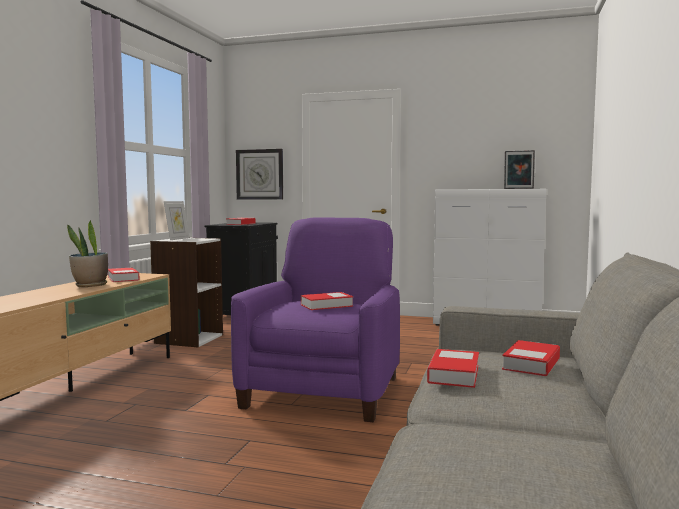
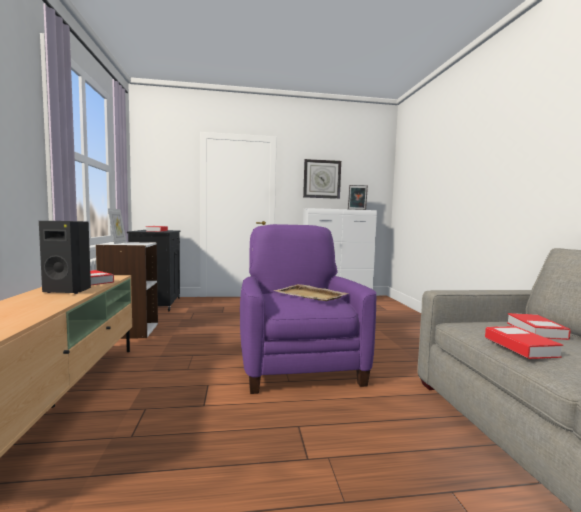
camera: 25 degrees left, 0 degrees up
potted plant [67,220,108,287] -> black speaker [39,221,91,294]
wall clock [236,149,283,200] -> wall clock moved to [303,159,341,199]
book [301,292,353,310] -> beige tray [274,284,349,301]

